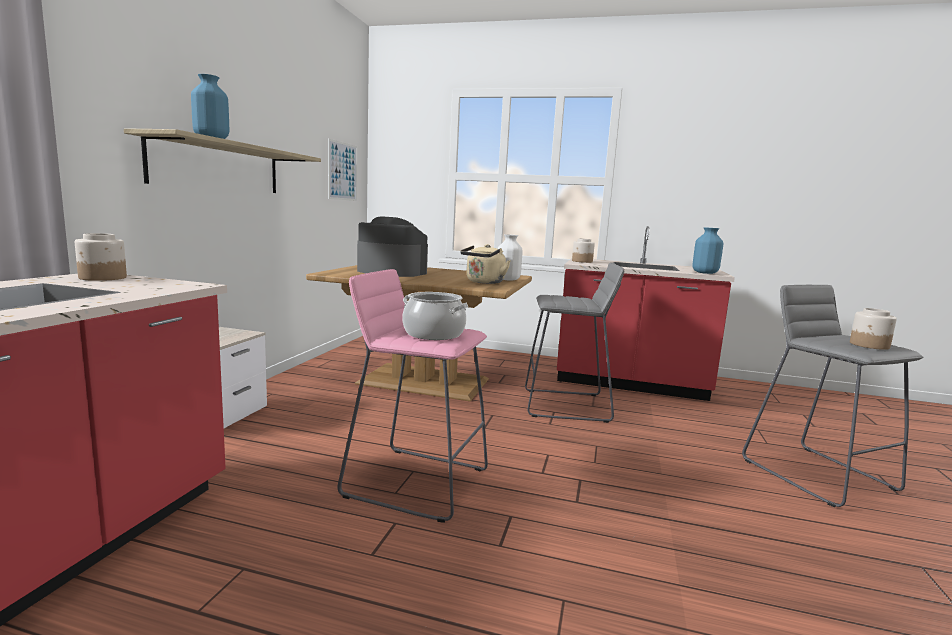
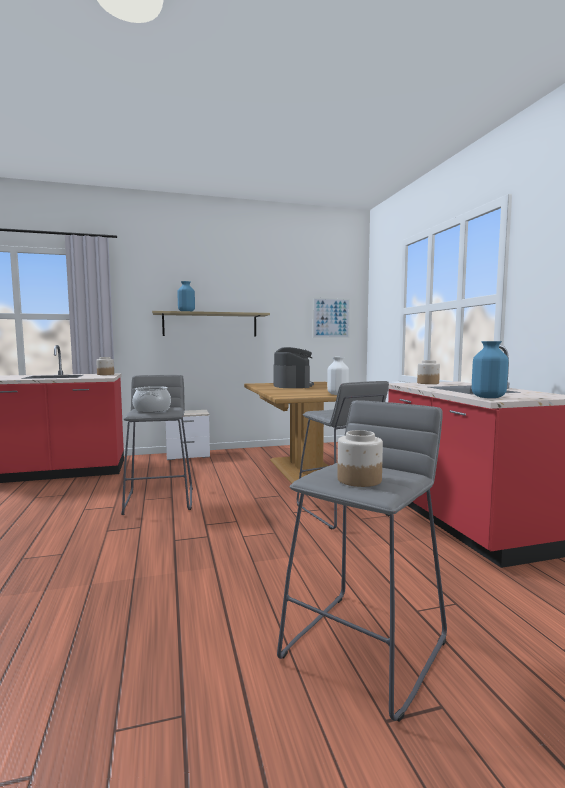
camera: 60 degrees right, 5 degrees down
pink stool [337,269,488,523] -> grey stool [121,375,193,515]
beige kettle [460,244,510,284] -> none

